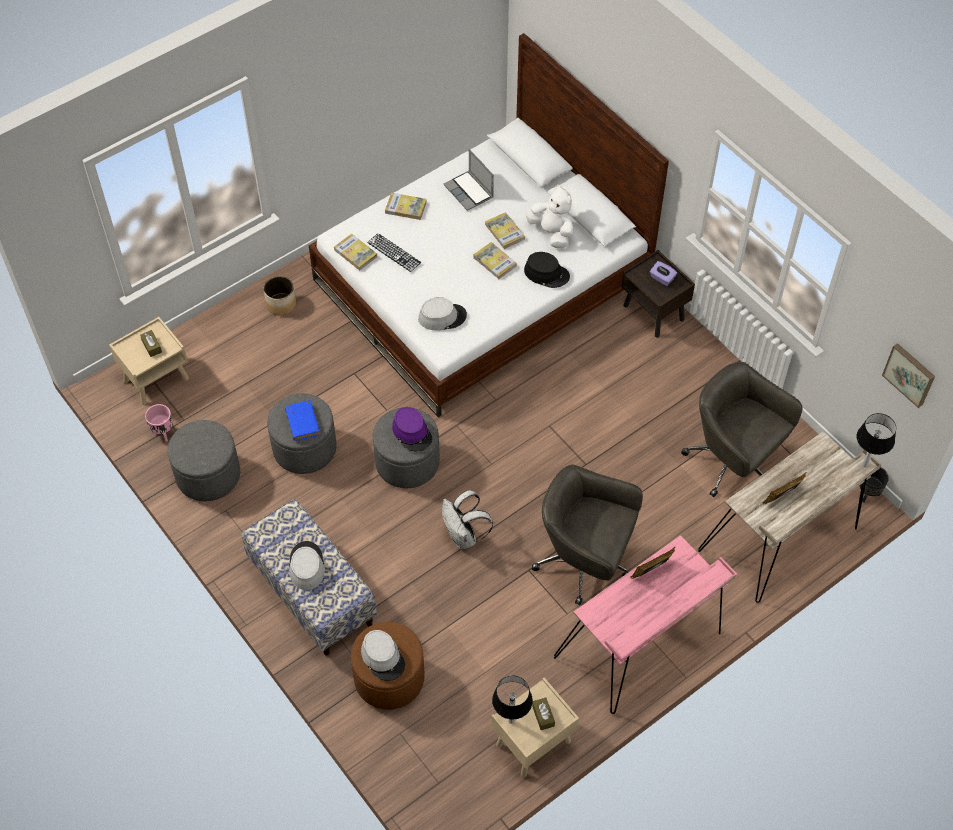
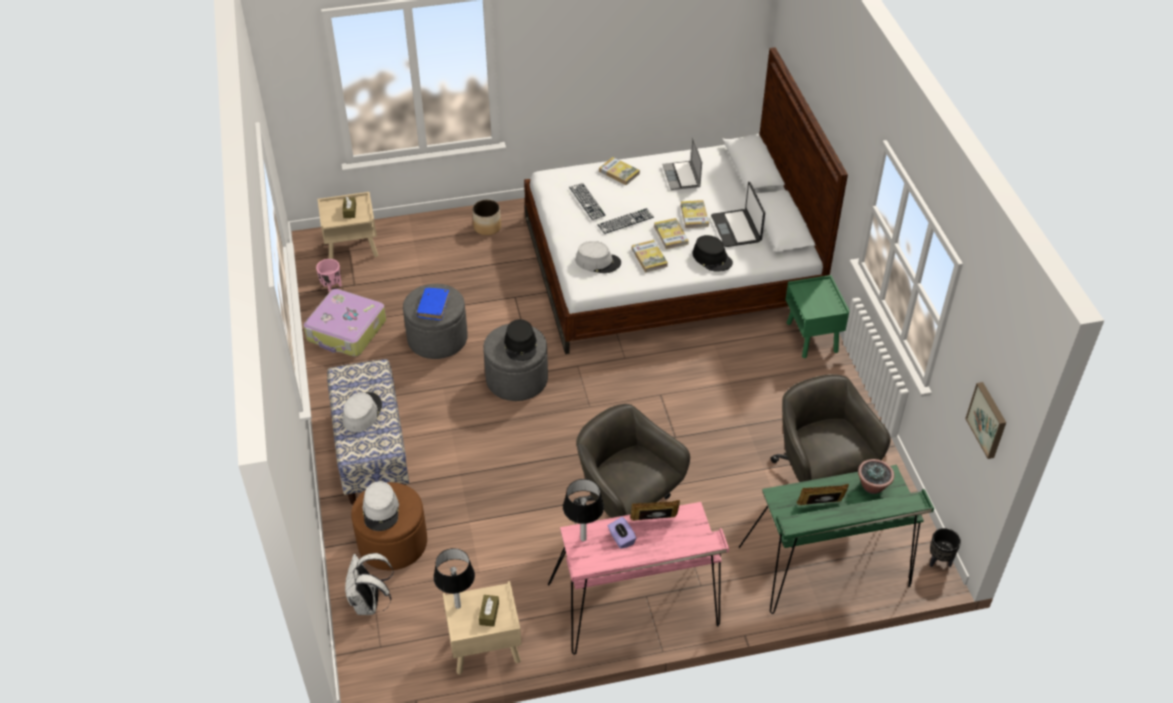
camera: 25 degrees right, 10 degrees down
grey ottoman [167,420,240,501] -> suitcase [303,289,386,357]
book [334,234,377,270] -> book moved to [632,240,668,272]
purple hat [392,407,432,451] -> black hat [504,319,537,361]
white backpack [442,490,493,549] -> white backpack moved to [345,553,394,615]
white plush toy [526,184,573,248] -> laptop [711,182,765,247]
brown nightstand [621,250,695,338] -> green nightstand [785,275,850,358]
purple tissue box [650,261,677,286] -> purple tissue box moved to [608,517,636,549]
beige desk [698,431,882,603] -> green desk [739,465,934,614]
table lamp [857,413,896,467] -> table lamp moved to [563,479,604,541]
none -> keyboard [597,208,654,234]
none -> potted plant [858,459,894,494]

